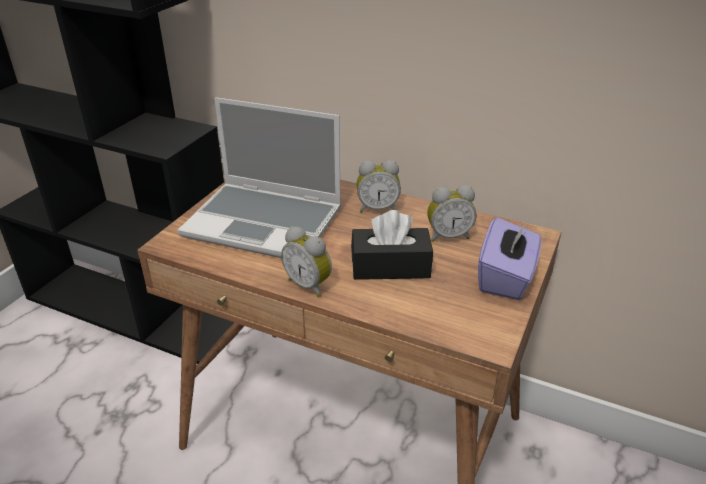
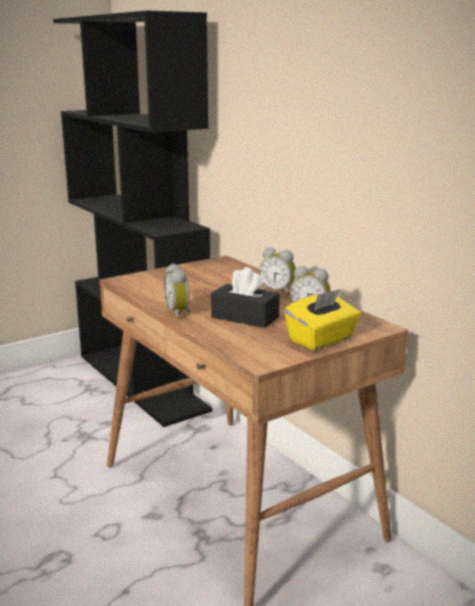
camera: 30 degrees right, 15 degrees down
laptop [177,97,341,258] -> none
purple tissue box [478,217,542,300] -> yellow tissue box [284,289,361,350]

